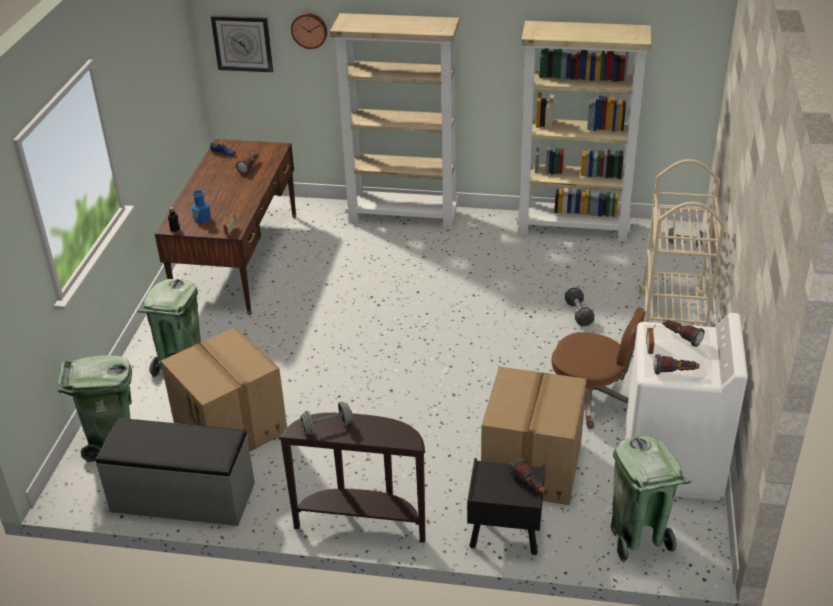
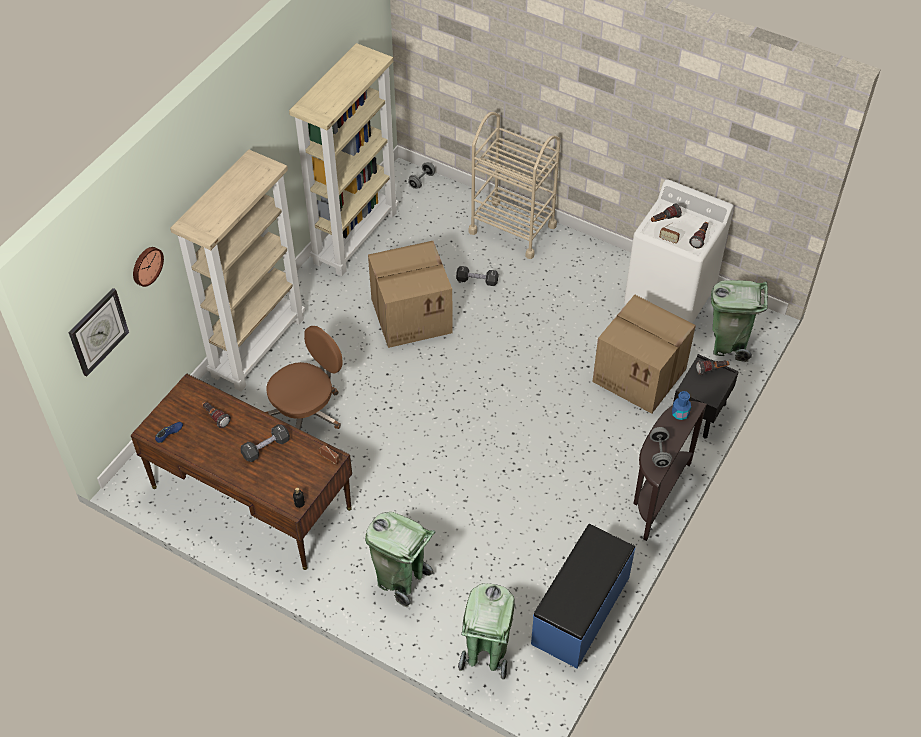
camera: 70 degrees left, 15 degrees up
grey bench [96,418,255,526] -> blue bench [531,524,635,668]
cardboard box [161,327,287,451] -> cardboard box moved to [368,241,453,348]
blue bottle [192,190,211,223] -> blue bottle moved to [672,391,691,420]
brown office chair [551,307,646,429] -> brown office chair moved to [265,326,342,429]
none -> black dumbbell [240,424,290,462]

